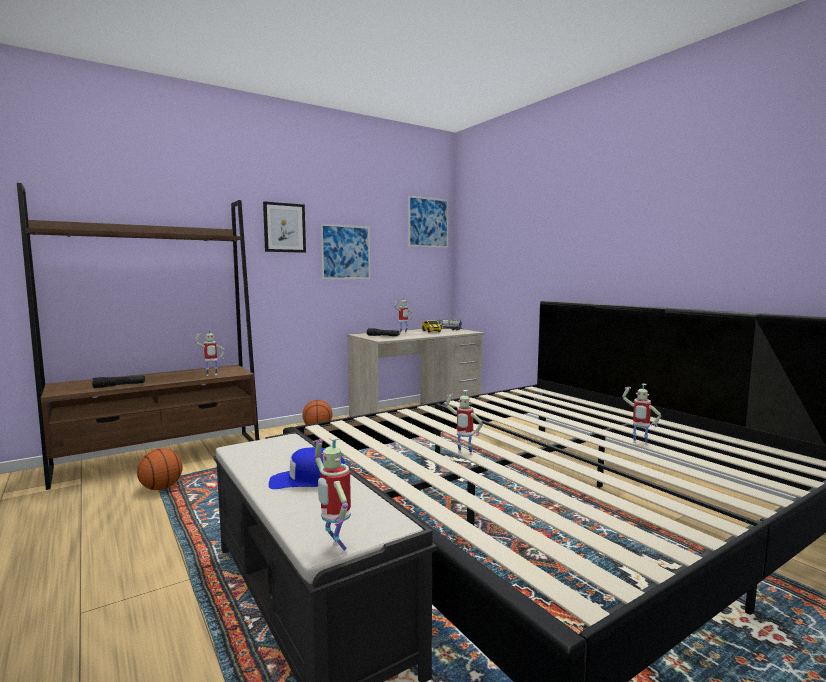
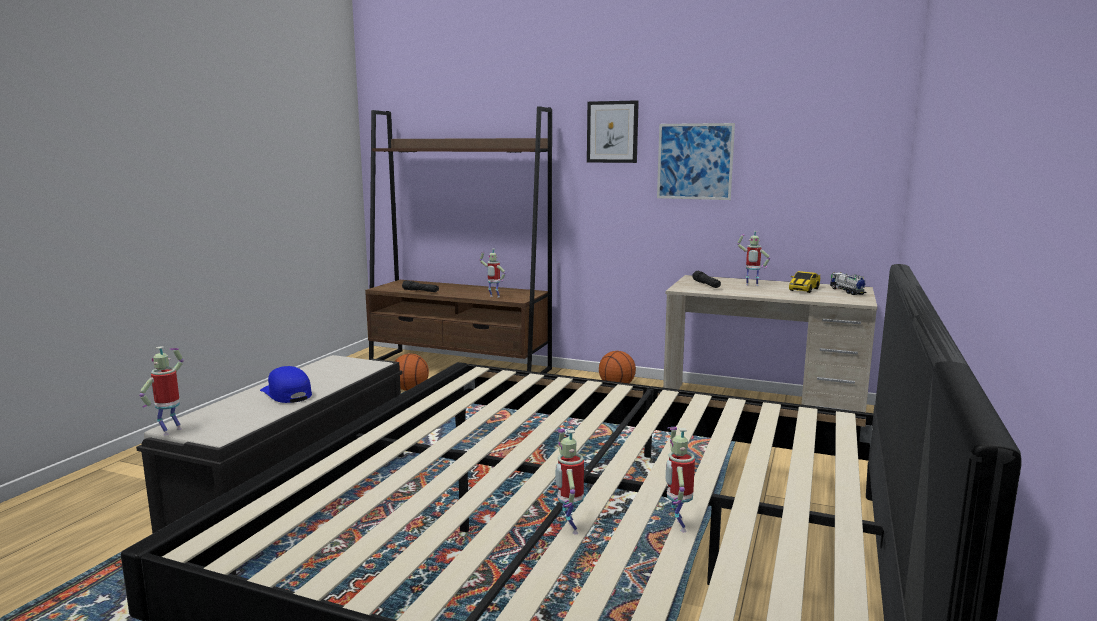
camera: 55 degrees right, 5 degrees up
picture [408,196,448,248] -> none
toy robot [445,390,483,455] -> toy robot moved to [555,429,584,535]

